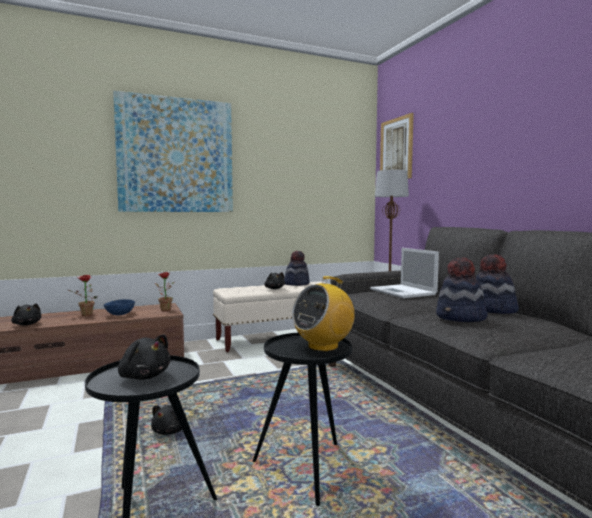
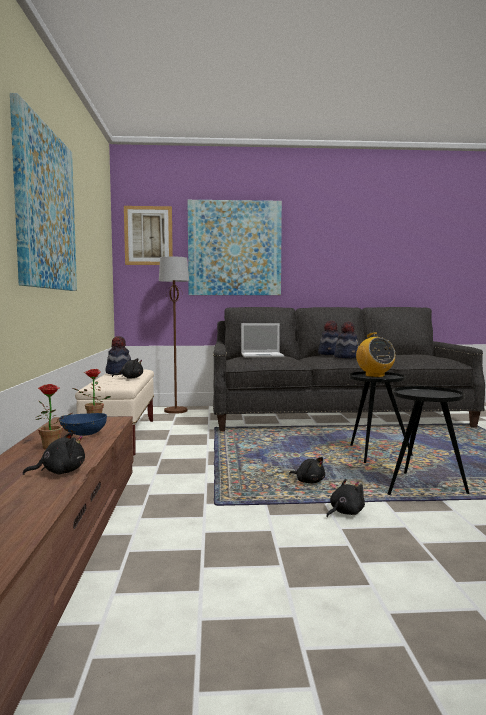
camera: 70 degrees left, 0 degrees up
black plush toy [118,334,171,380] -> black plush toy moved to [326,479,365,517]
none -> picture [188,200,282,295]

